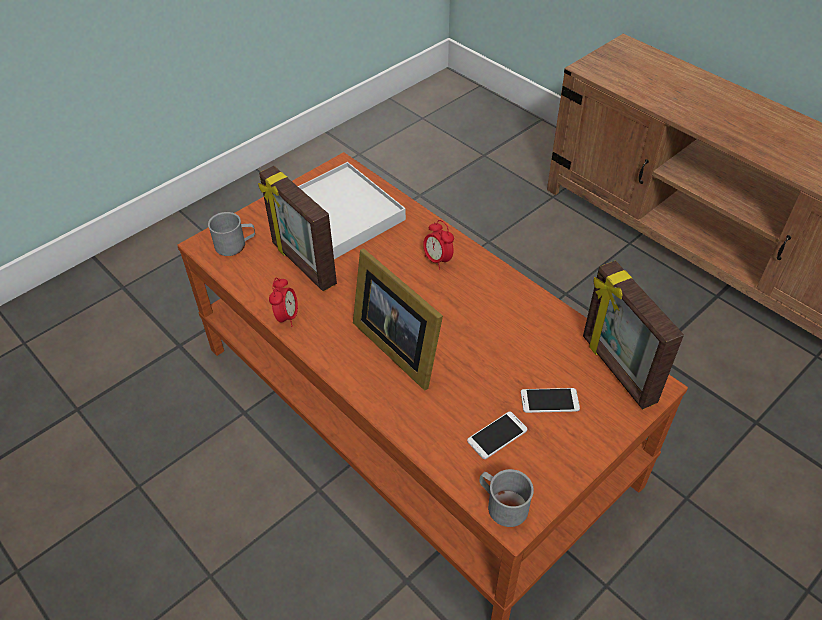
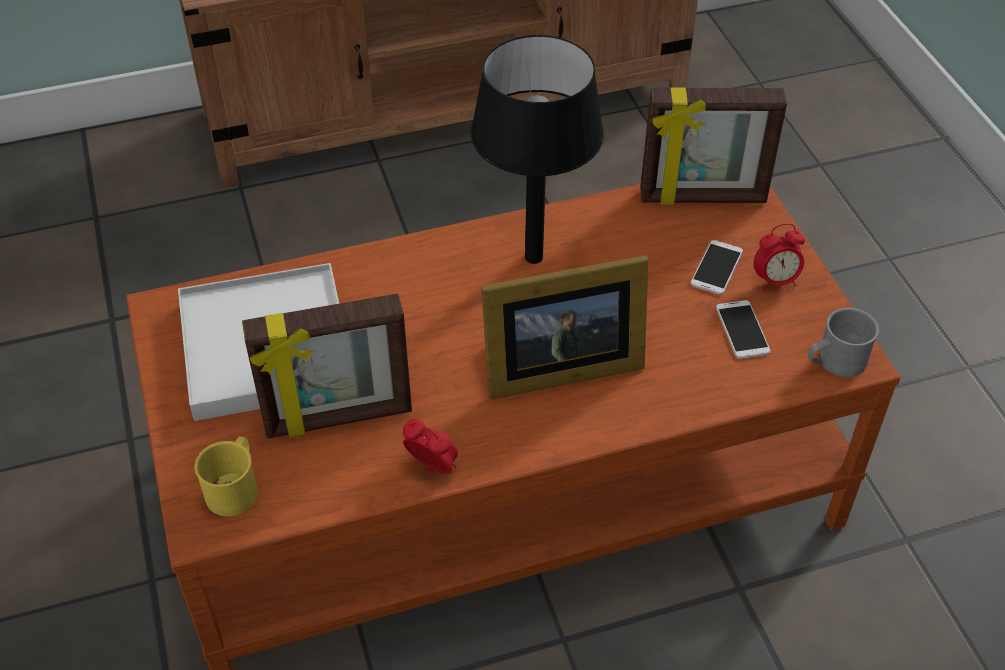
camera: 65 degrees left, 0 degrees up
grey mug [208,212,255,256] -> yellow mug [195,436,258,517]
alarm clock [423,220,454,270] -> alarm clock moved to [754,224,805,291]
none -> black table lamp [471,35,604,264]

